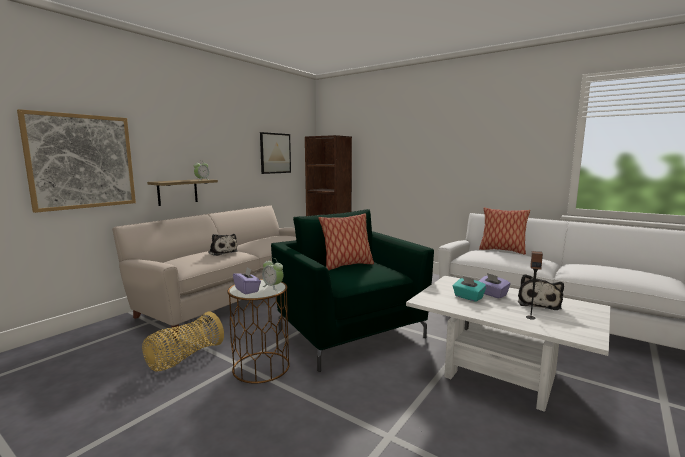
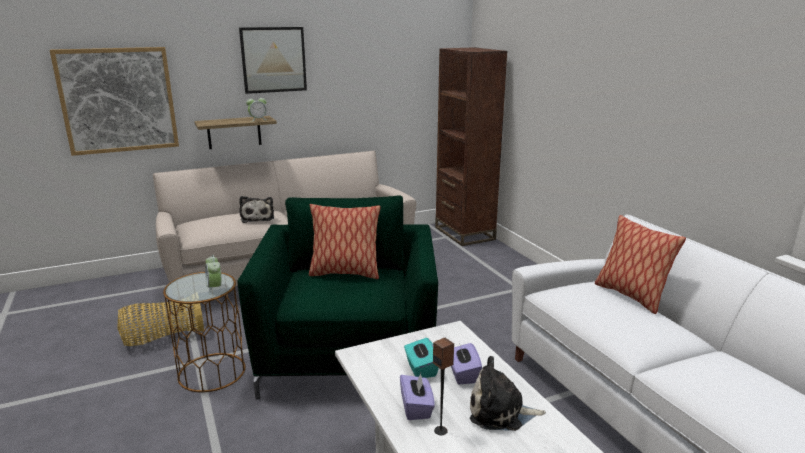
camera: 30 degrees right, 10 degrees up
purple tissue box [233,267,261,295] -> purple tissue box moved to [400,373,435,420]
picture [260,132,291,174] -> picture moved to [239,27,307,94]
plush toy [518,274,564,310] -> plush toy turned 45 degrees clockwise [470,356,546,431]

